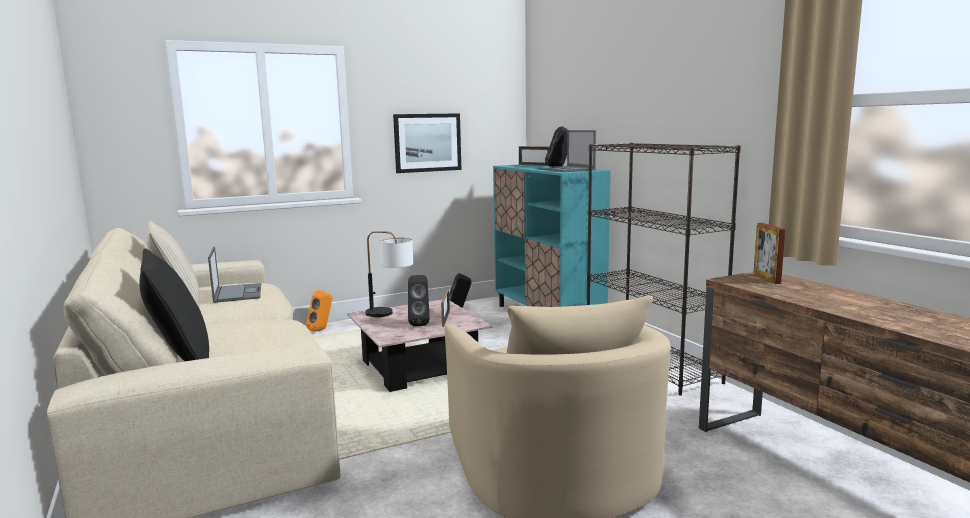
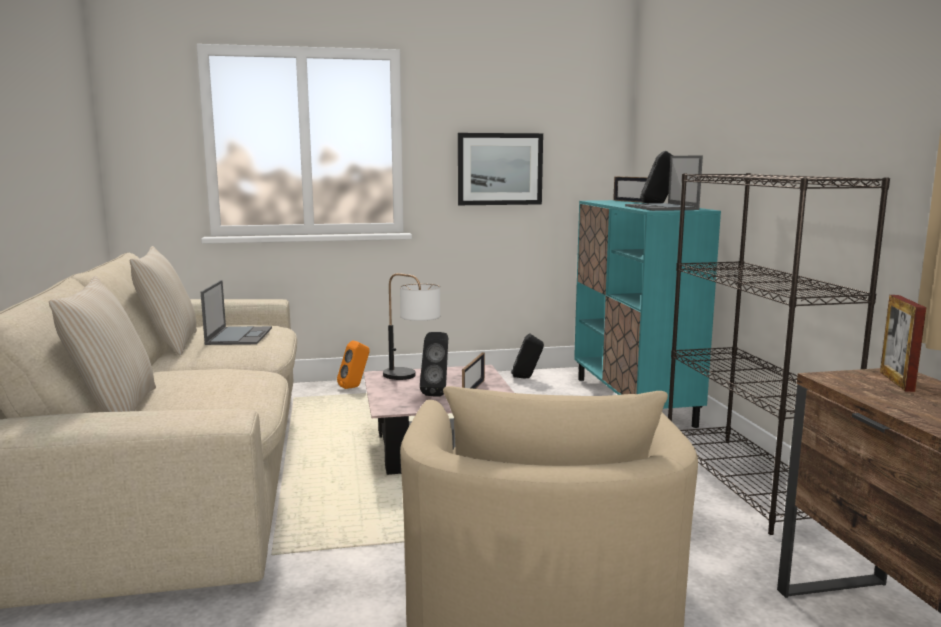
camera: 15 degrees right, 0 degrees up
black pillow [139,248,209,361] -> beige pillow [49,276,156,412]

